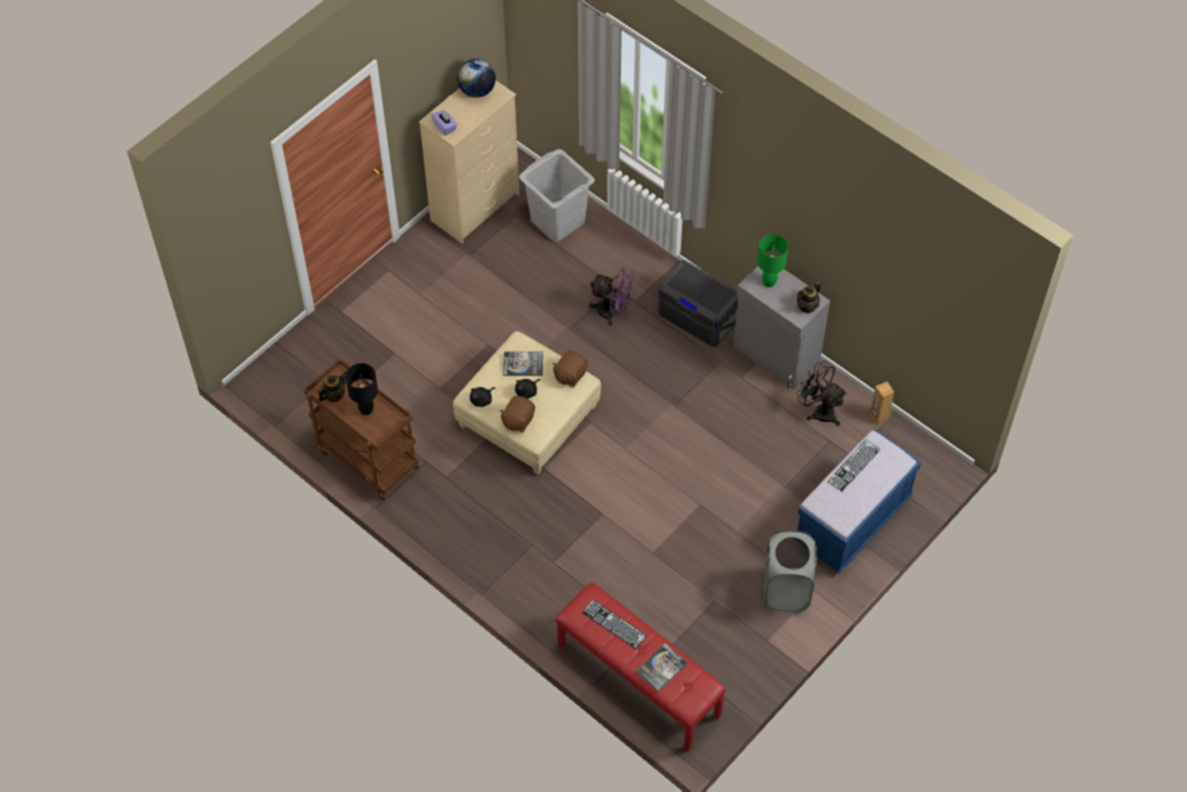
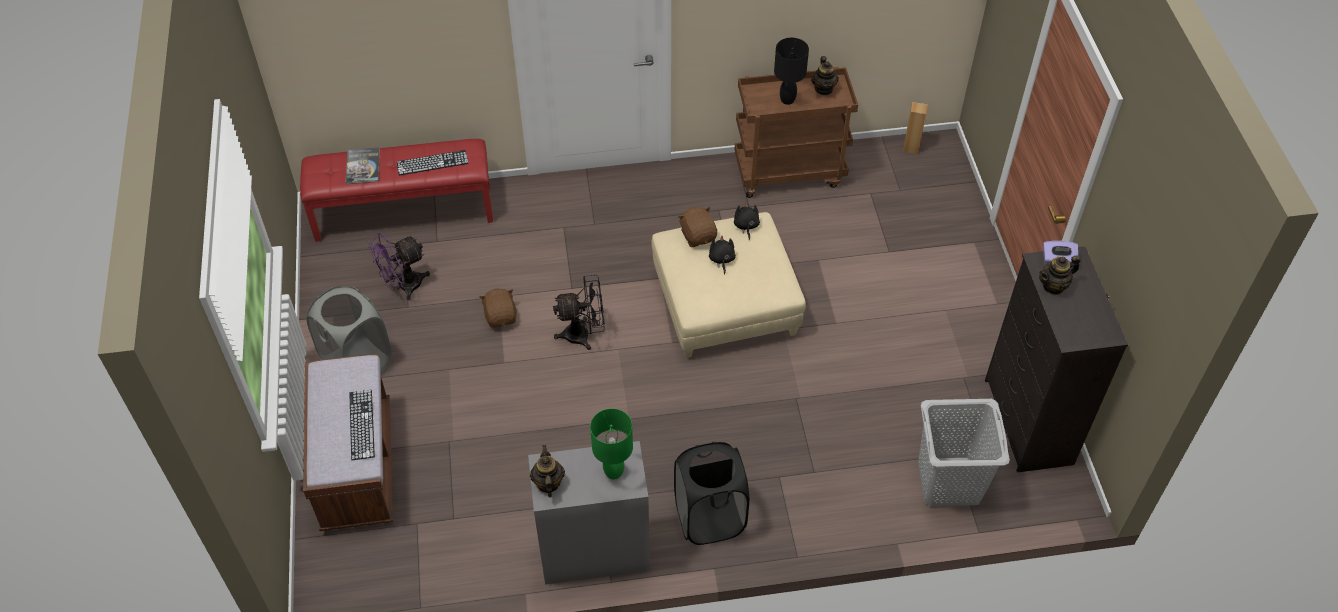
camera: 130 degrees right, 5 degrees down
beige dresser [419,81,520,244] -> black dresser [985,247,1128,473]
globe [457,59,496,98] -> none
book [503,351,543,376] -> none
brown plush toy [552,351,588,387] -> brown plush toy moved to [479,289,517,328]
purple fan [589,268,635,326] -> purple fan moved to [367,233,430,300]
grey storage box [657,260,738,347] -> black laundry basket [674,442,749,545]
black fan [796,361,847,426] -> black fan moved to [553,275,605,350]
blue bench [797,429,921,573] -> brown bench [303,353,393,531]
brown speaker [870,381,894,425] -> brown speaker moved to [903,102,928,154]
none -> teapot [1039,256,1080,295]

